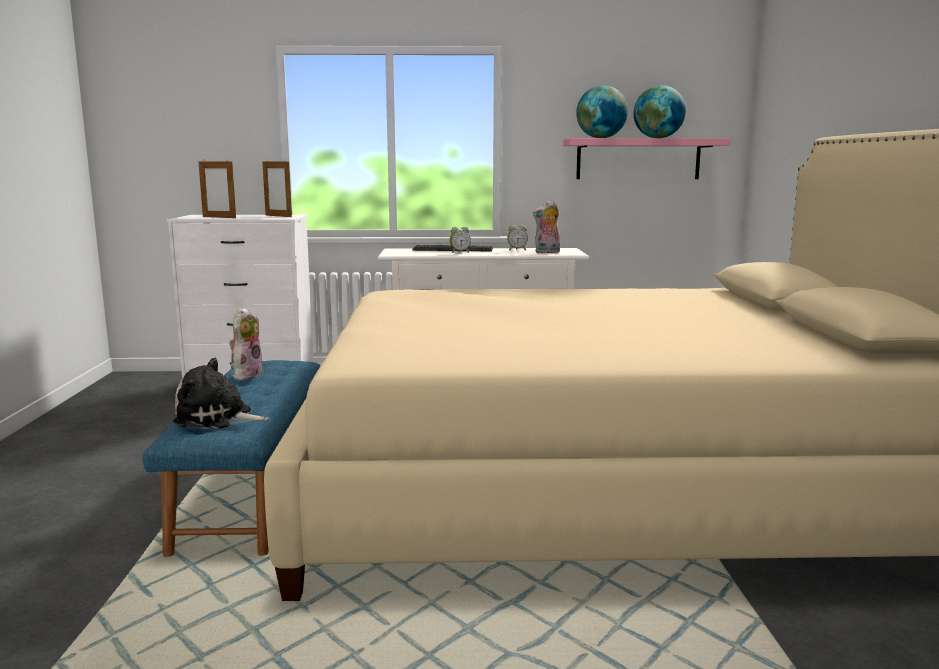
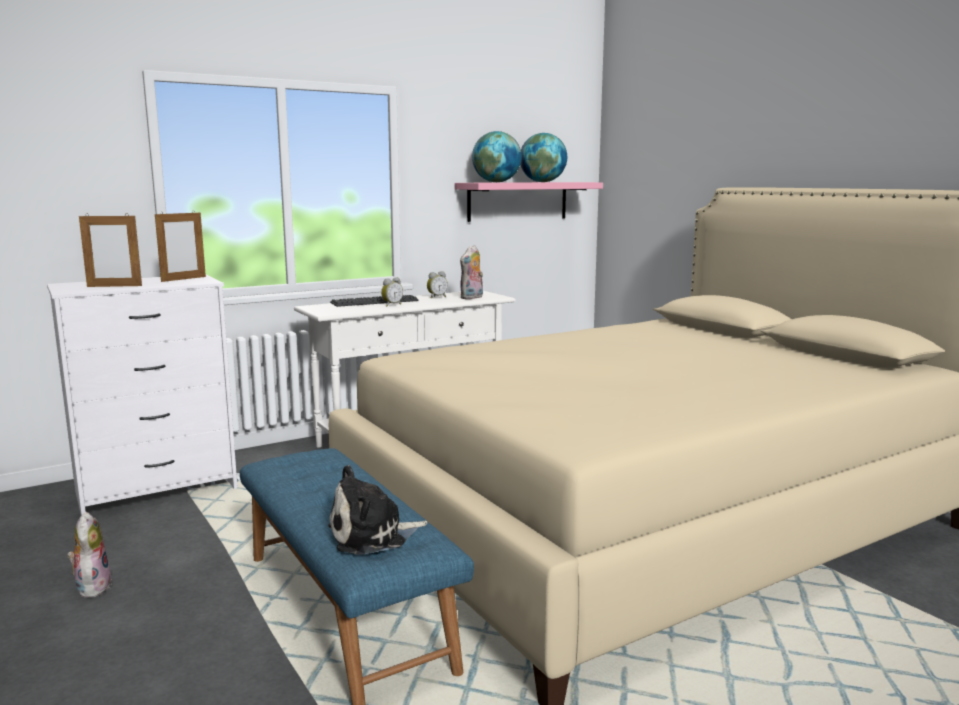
camera: 30 degrees left, 0 degrees up
plush toy [229,307,264,380] -> plush toy moved to [67,511,112,598]
picture frame [262,159,292,217] -> picture frame turned 60 degrees counterclockwise [155,210,206,282]

